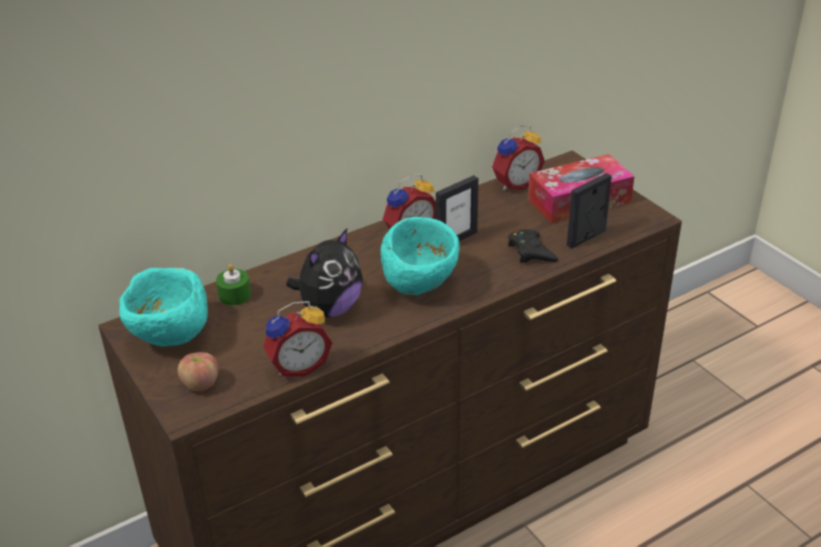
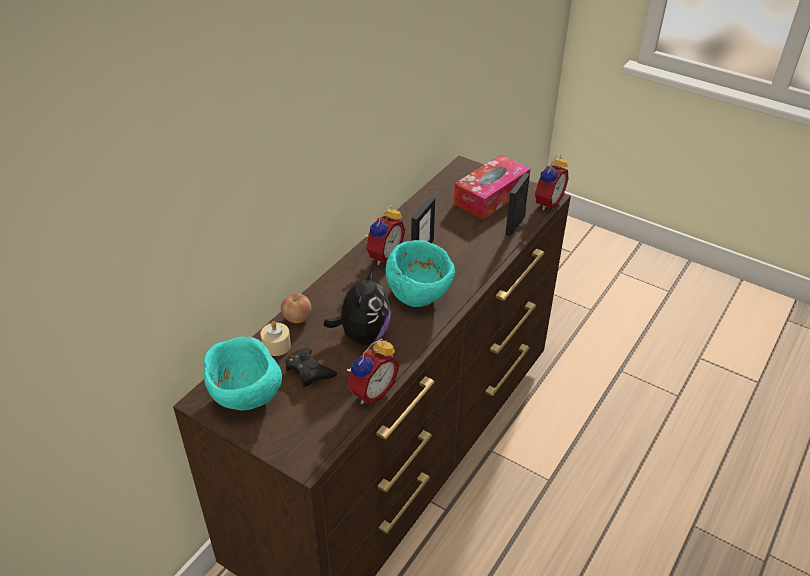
camera: 25 degrees left, 5 degrees up
apple [177,352,218,391] -> apple moved to [281,294,311,323]
green candle [216,264,251,306] -> beige candle [260,321,291,356]
alarm clock [492,125,545,191] -> alarm clock moved to [533,154,568,210]
black game controller [508,229,558,263] -> black game controller moved to [285,348,337,387]

